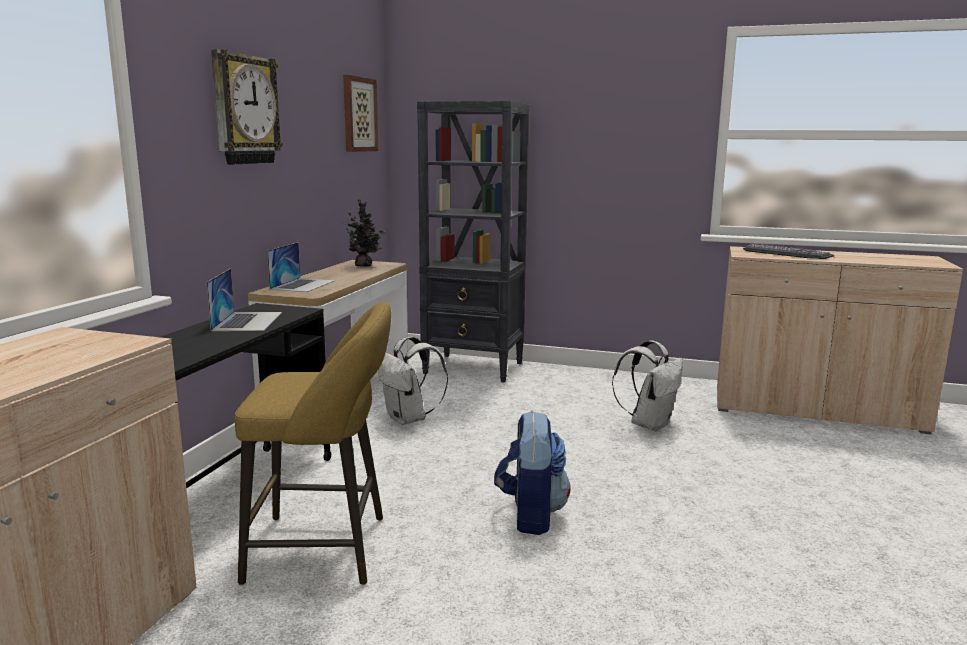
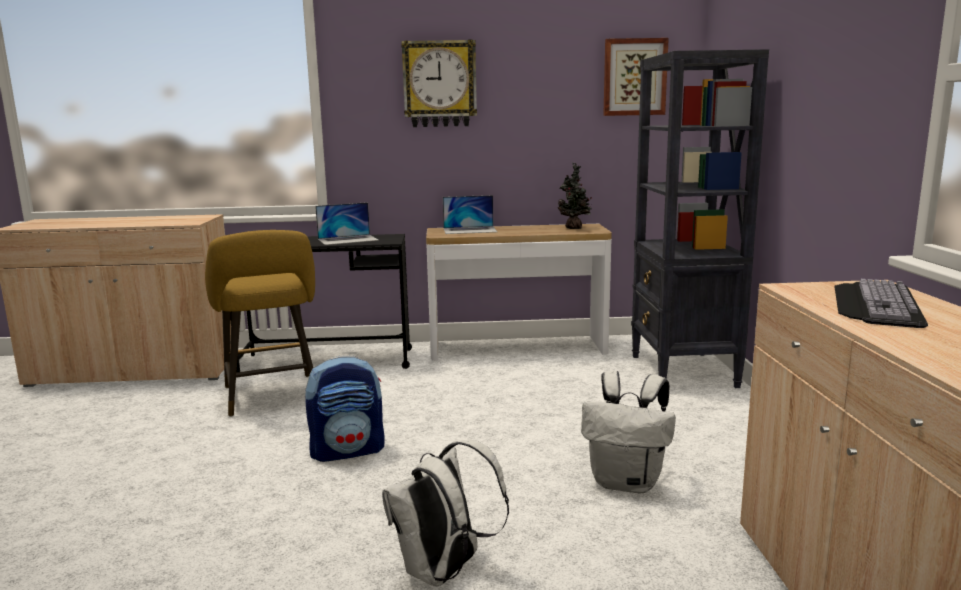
camera: 70 degrees right, 0 degrees up
white backpack [378,336,448,425] -> white backpack moved to [382,440,509,587]

